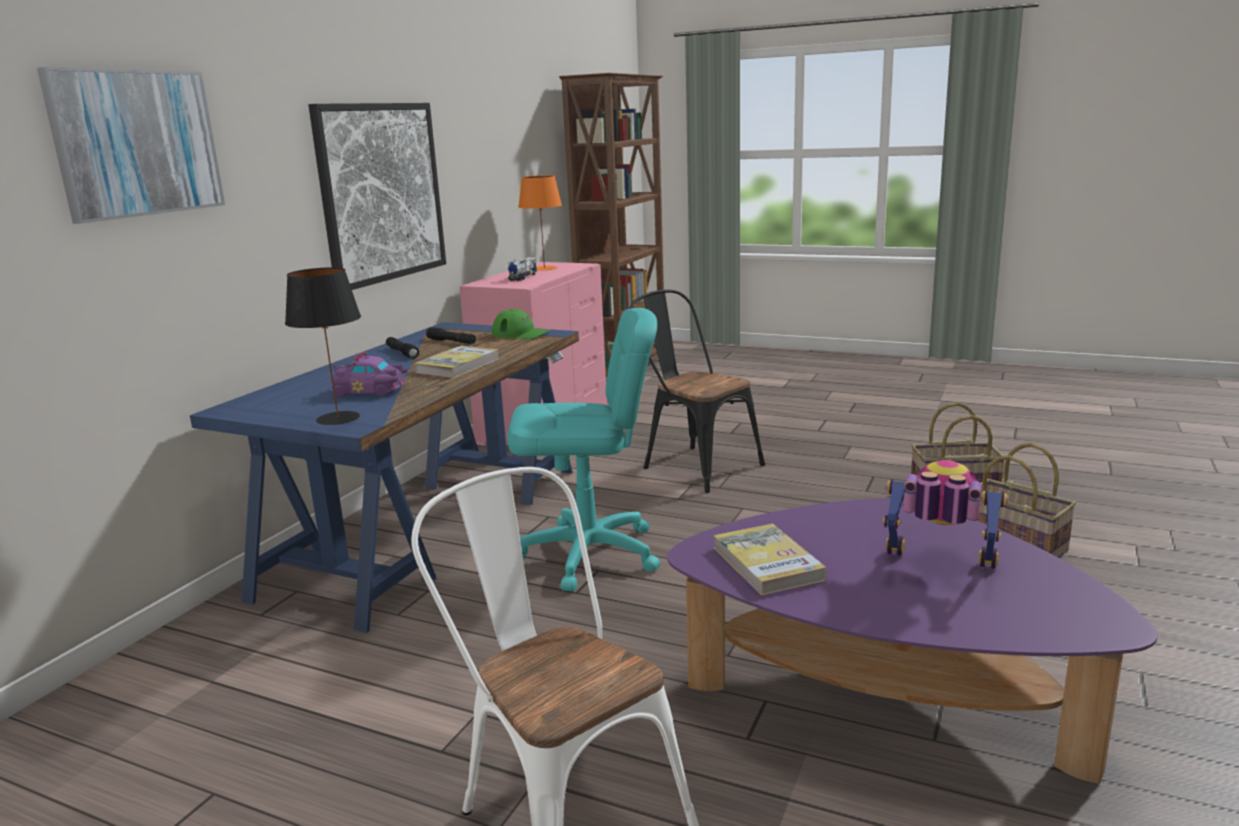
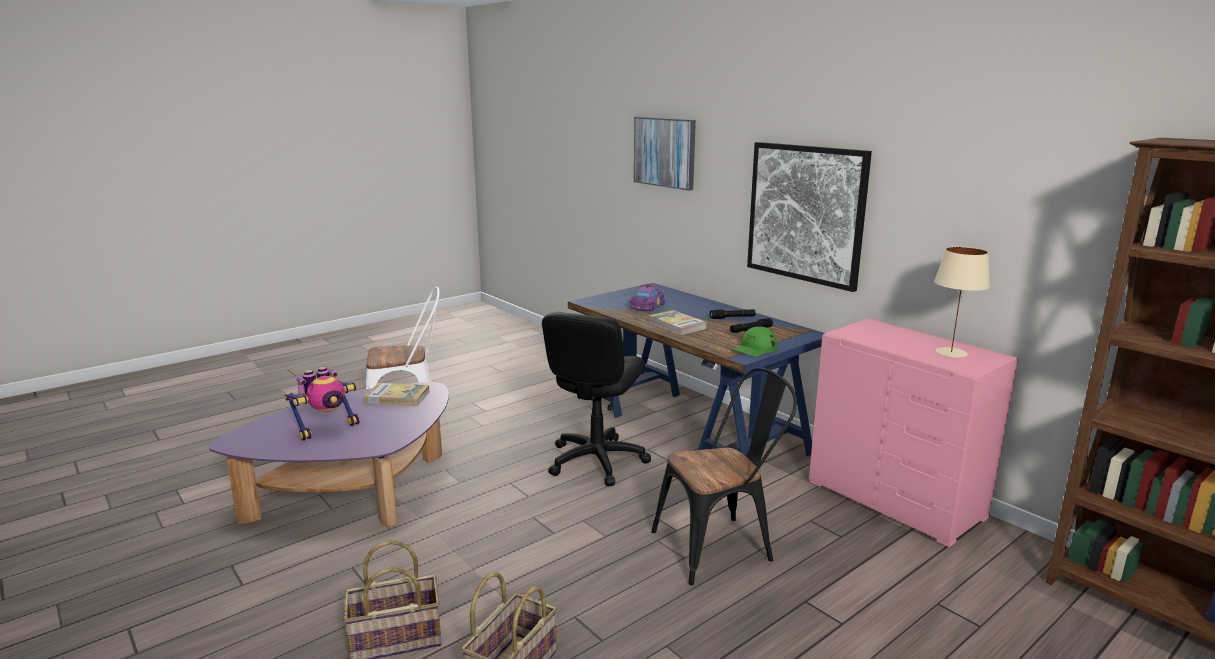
camera: 115 degrees right, 0 degrees up
black table lamp [285,267,361,425] -> none
turquoise office chair [507,308,660,591] -> black office chair [542,312,651,486]
toy truck [508,257,537,281] -> none
orange table lamp [518,175,562,270] -> beige table lamp [934,247,990,358]

